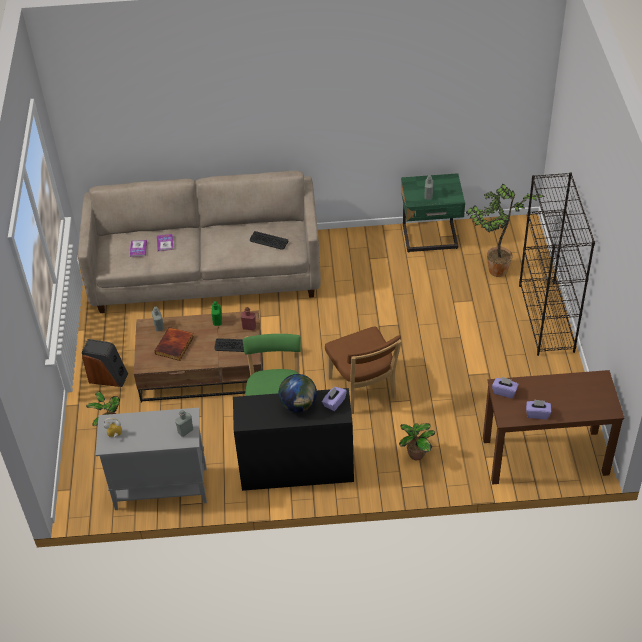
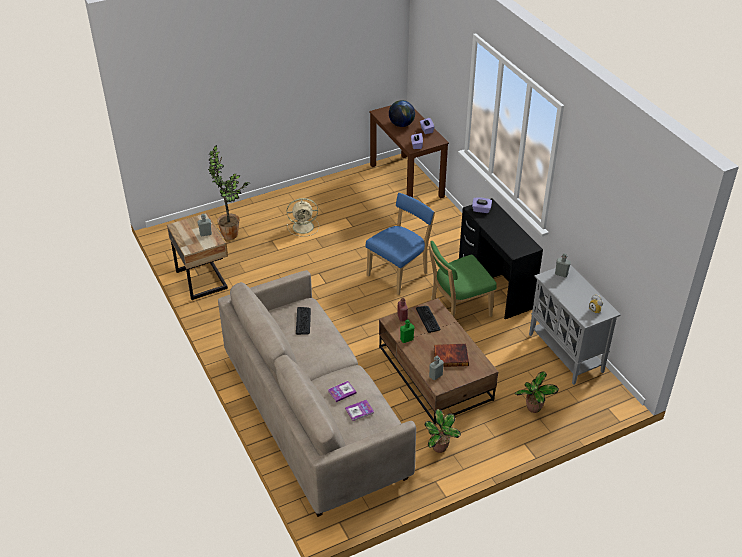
camera: 115 degrees left, 5 degrees down
speaker [82,339,128,387] -> none
globe [279,374,317,412] -> globe moved to [389,100,415,127]
brown chair [325,326,402,414] -> blue chair [365,193,435,295]
potted plant [399,423,435,460] -> potted plant moved to [425,409,461,453]
green nightstand [401,173,465,252] -> beige nightstand [167,213,228,300]
black bookcase [519,172,595,356] -> none
none -> beige fan [287,198,319,237]

